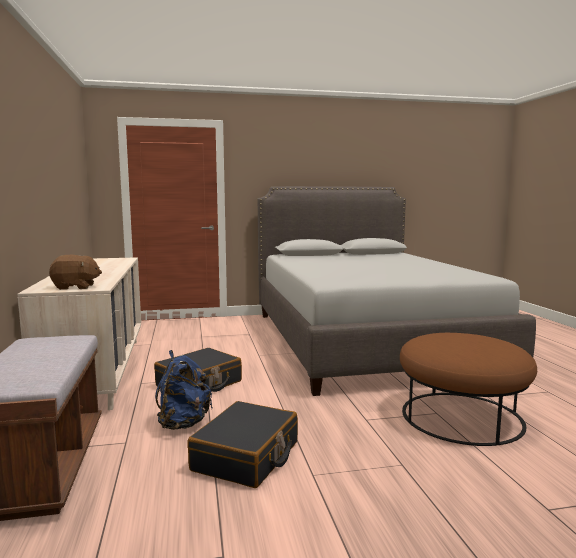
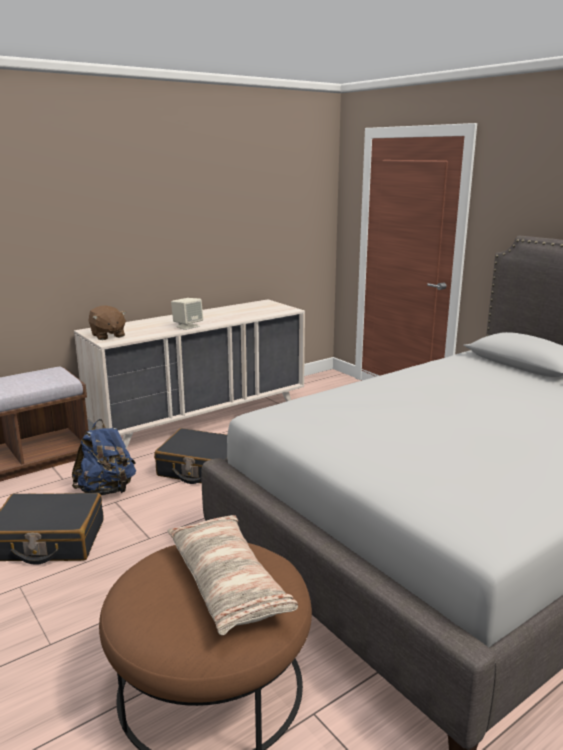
camera: 65 degrees right, 10 degrees up
none -> pillow [168,515,298,635]
none -> beige speaker [171,298,203,330]

